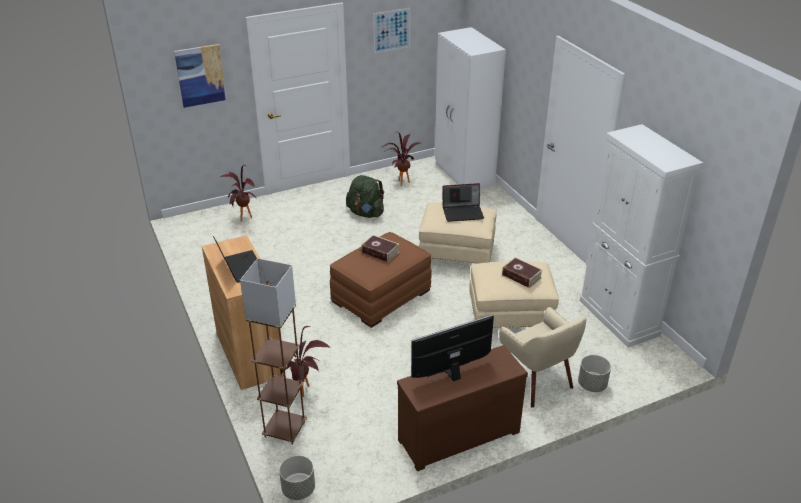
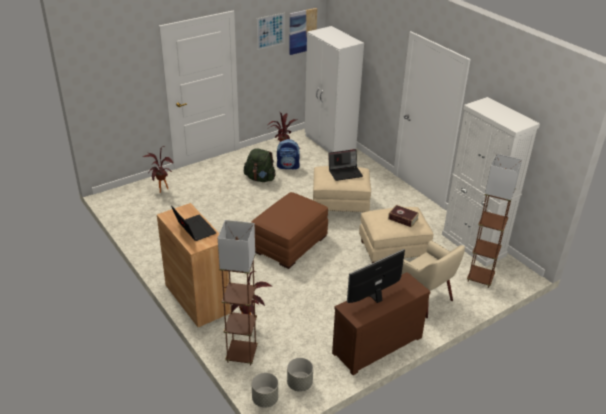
camera: 10 degrees left, 0 degrees up
picture [174,44,227,108] -> picture moved to [289,8,317,55]
book [361,235,399,262] -> none
grey planter [578,355,611,392] -> grey planter moved to [287,358,313,392]
none -> backpack [277,139,300,169]
none -> brown floor lamp [467,153,522,288]

